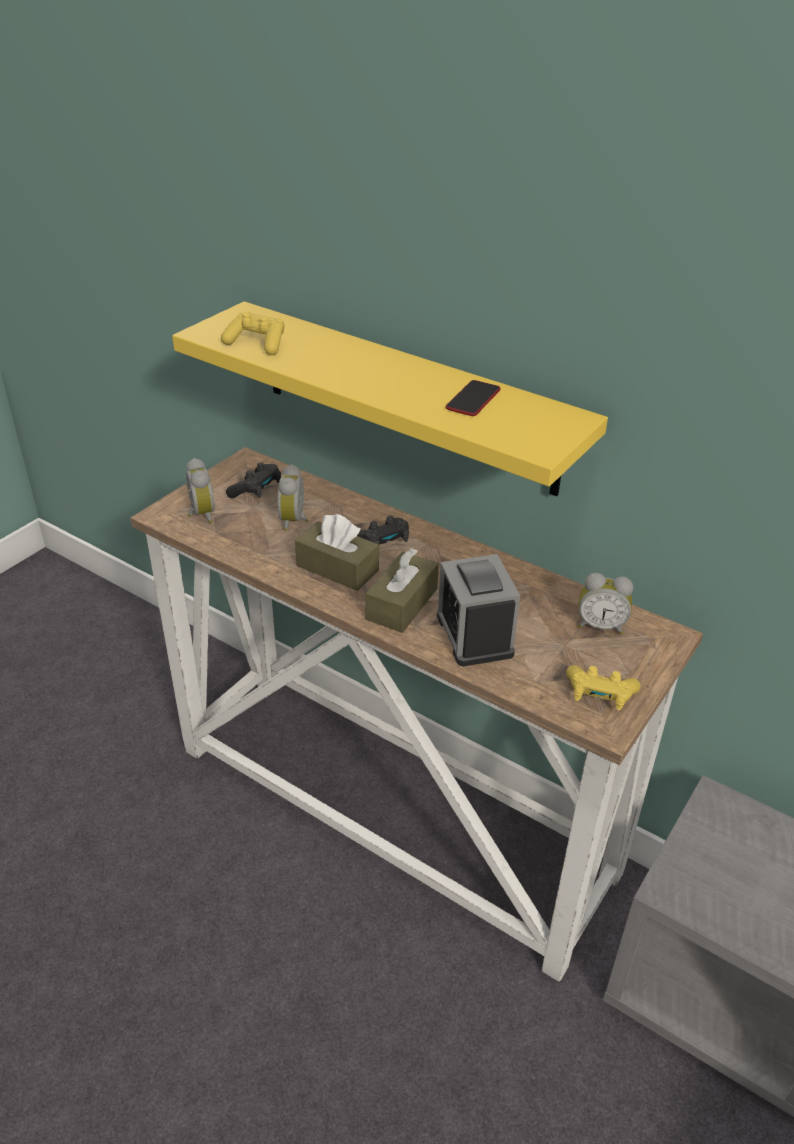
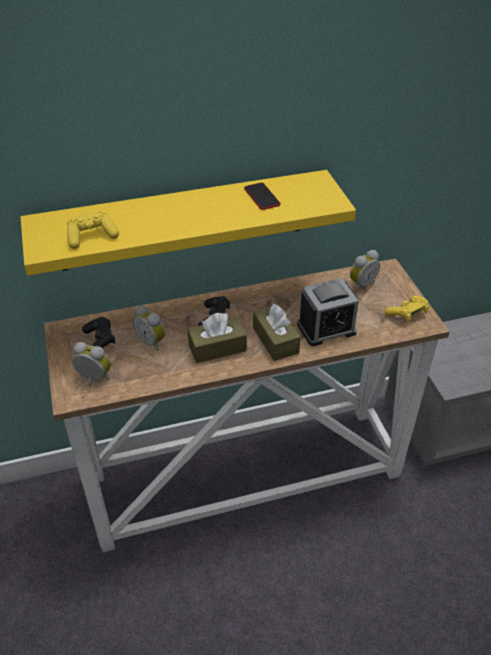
camera: 50 degrees left, 5 degrees up
alarm clock [437,554,520,667] -> alarm clock turned 45 degrees counterclockwise [297,278,359,346]

